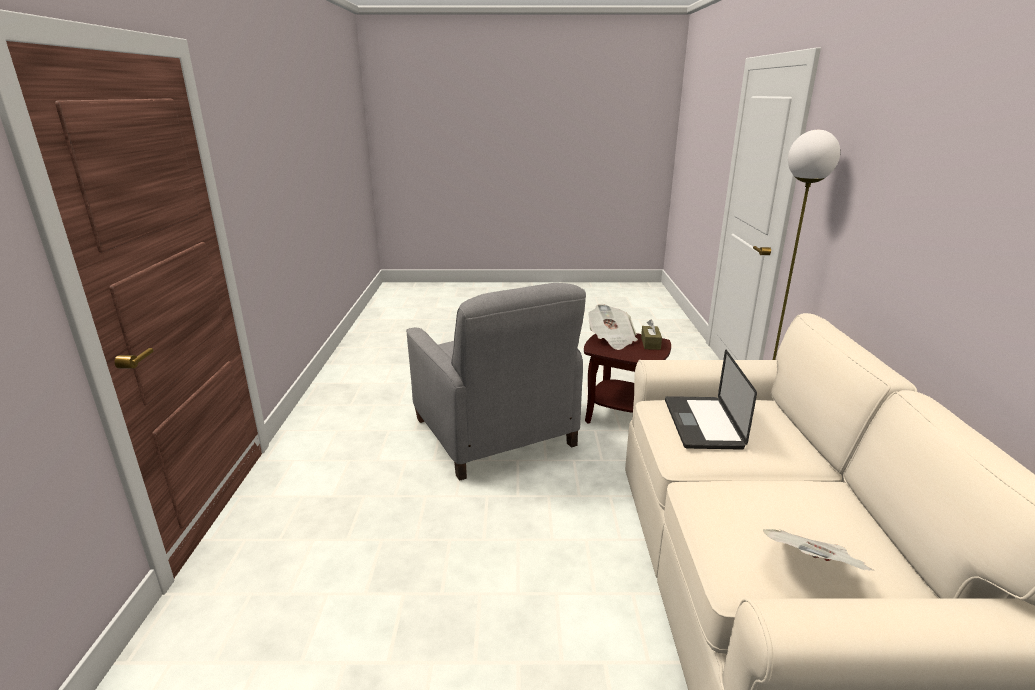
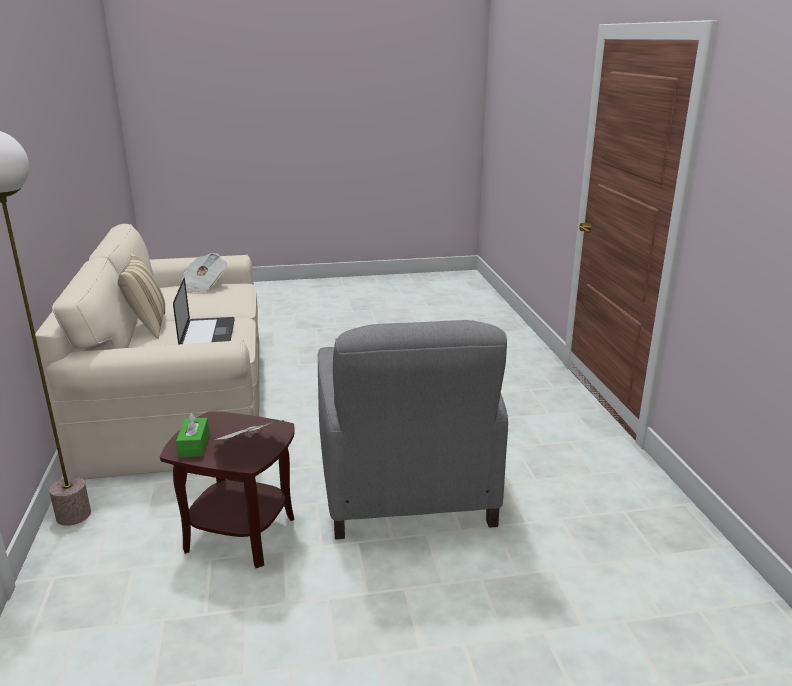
camera: 170 degrees right, 0 degrees up
grey armchair [406,283,586,481] -> grey armchair turned 150 degrees counterclockwise [318,320,508,539]
brown tissue box [641,319,662,350] -> green tissue box [176,411,210,458]
none -> beige pillow [118,253,165,339]

